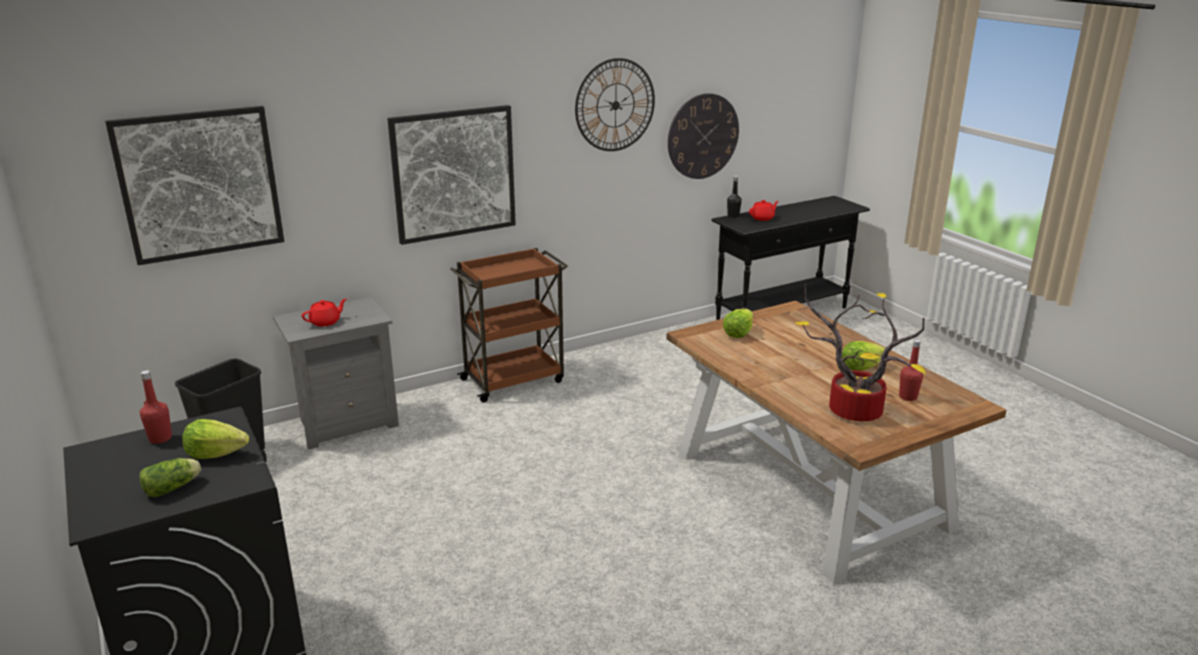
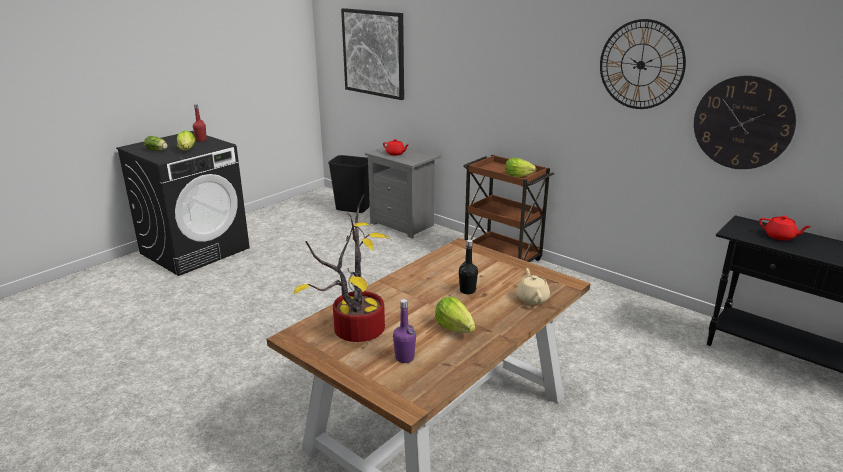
camera: 70 degrees right, 0 degrees up
picture [387,105,516,245] -> none
lettuce [723,309,753,338] -> lettuce moved to [505,158,536,177]
black bottle [727,176,742,218] -> black bottle moved to [459,240,478,294]
red bottle [899,340,923,401] -> purple bottle [393,299,416,363]
none -> beige teapot [517,268,550,305]

